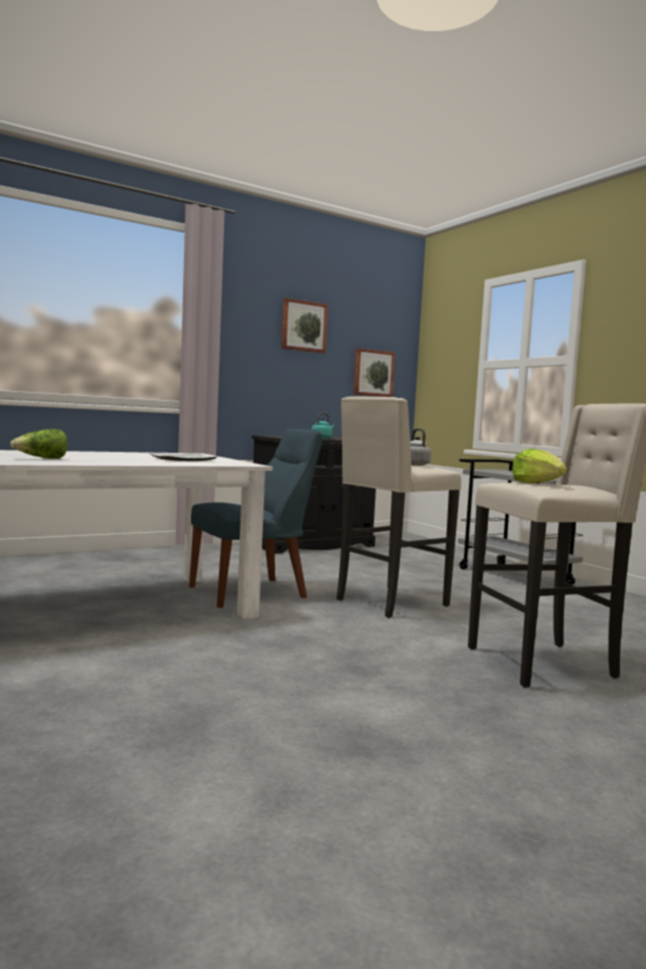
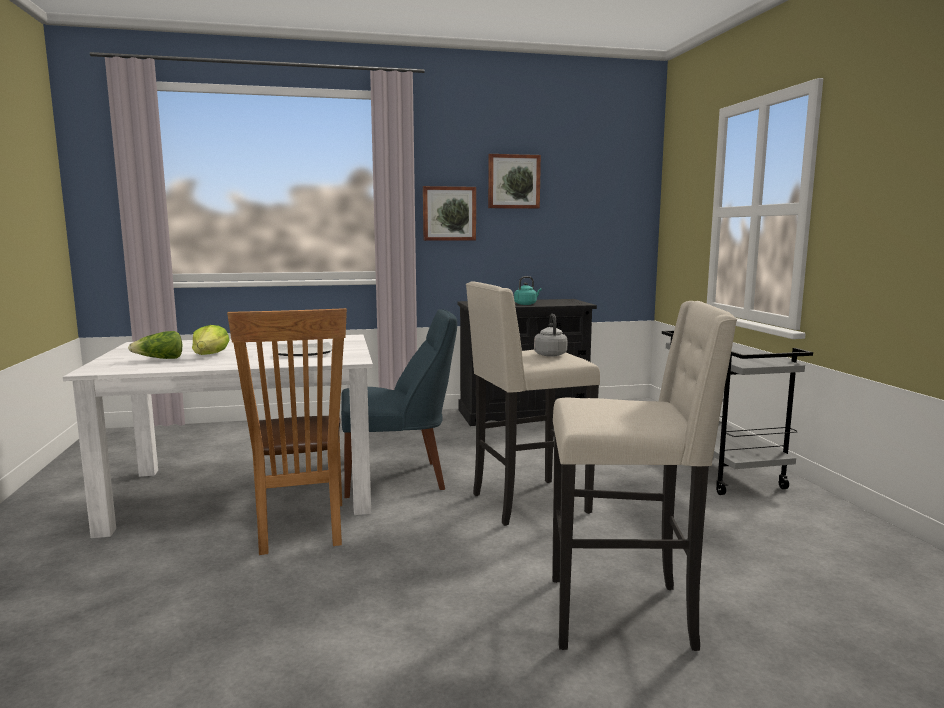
camera: 20 degrees right, 5 degrees up
picture [353,348,395,397] -> picture moved to [423,186,476,241]
lettuce [512,449,567,484] -> lettuce moved to [192,325,230,355]
none -> brown chair [227,308,347,555]

